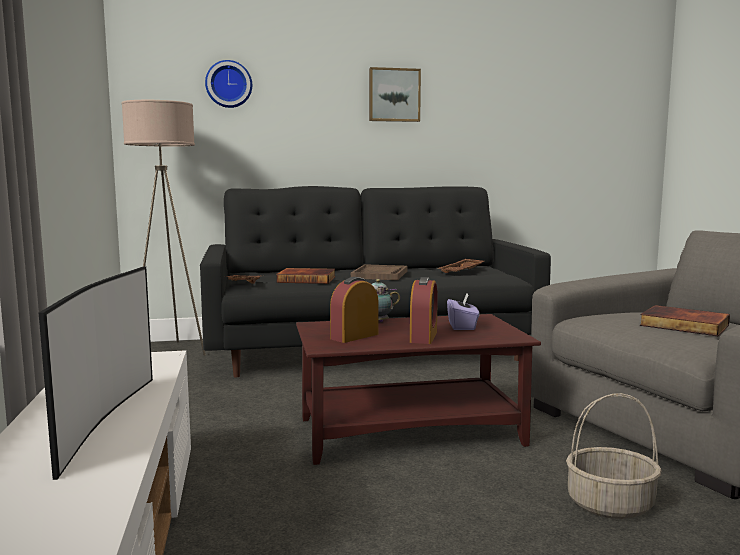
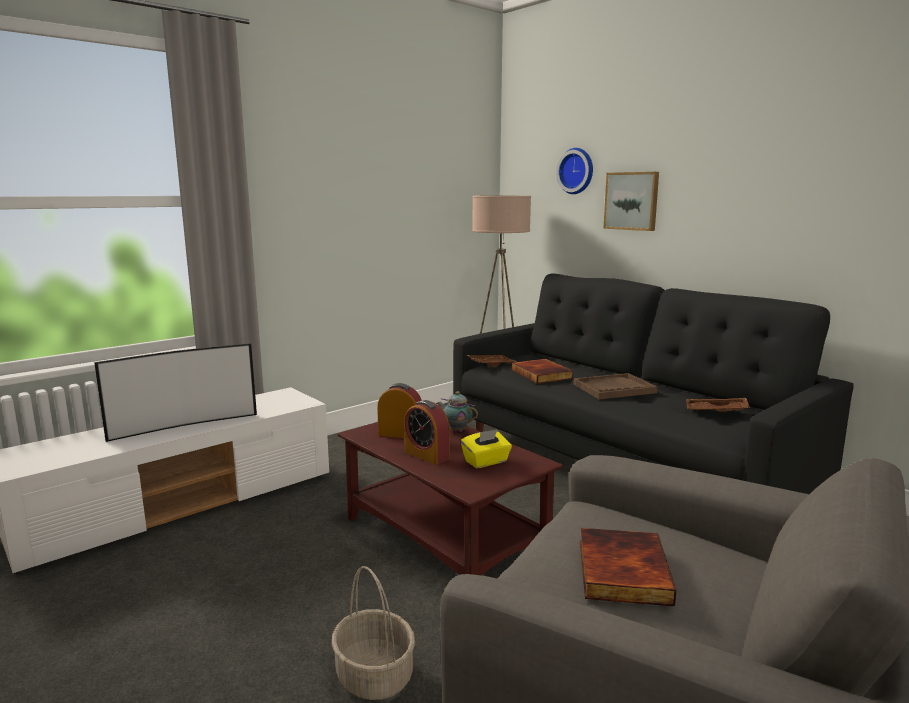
camera: 60 degrees right, 5 degrees up
picture [369,67,421,122] -> picture moved to [603,172,659,231]
alarm clock [410,277,438,344] -> alarm clock turned 60 degrees clockwise [404,400,450,465]
purple tissue box [447,293,479,330] -> yellow tissue box [461,429,512,468]

